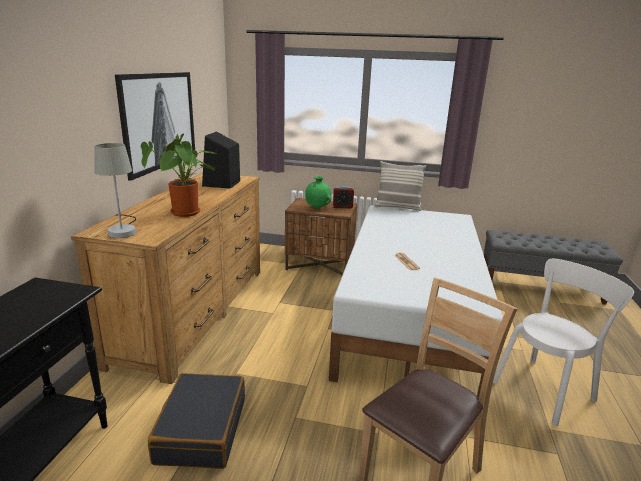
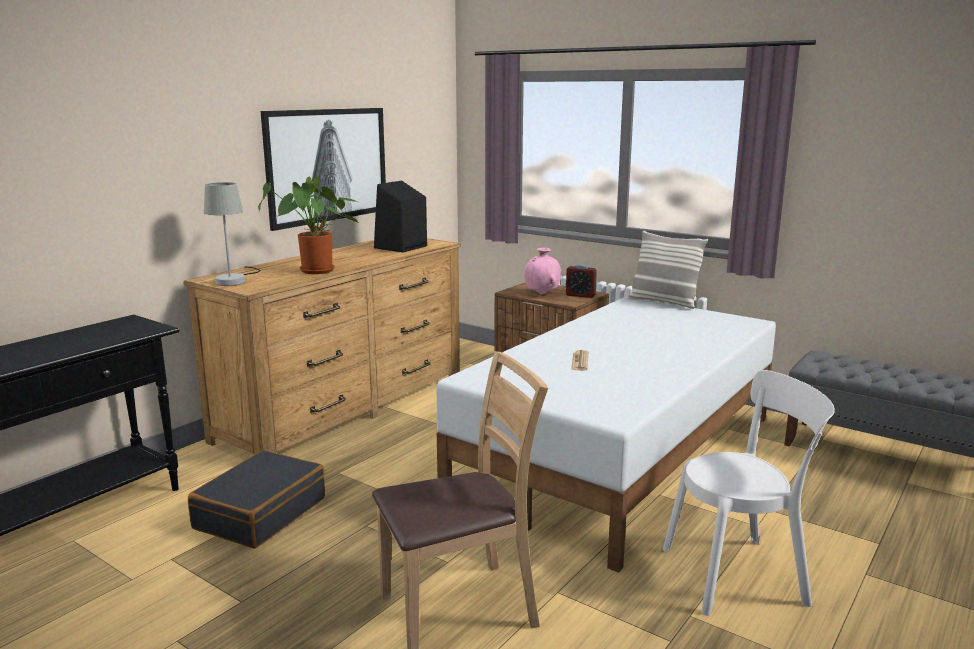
camera: 25 degrees right, 5 degrees down
green vase [305,176,331,209] -> pink vase [524,248,561,294]

